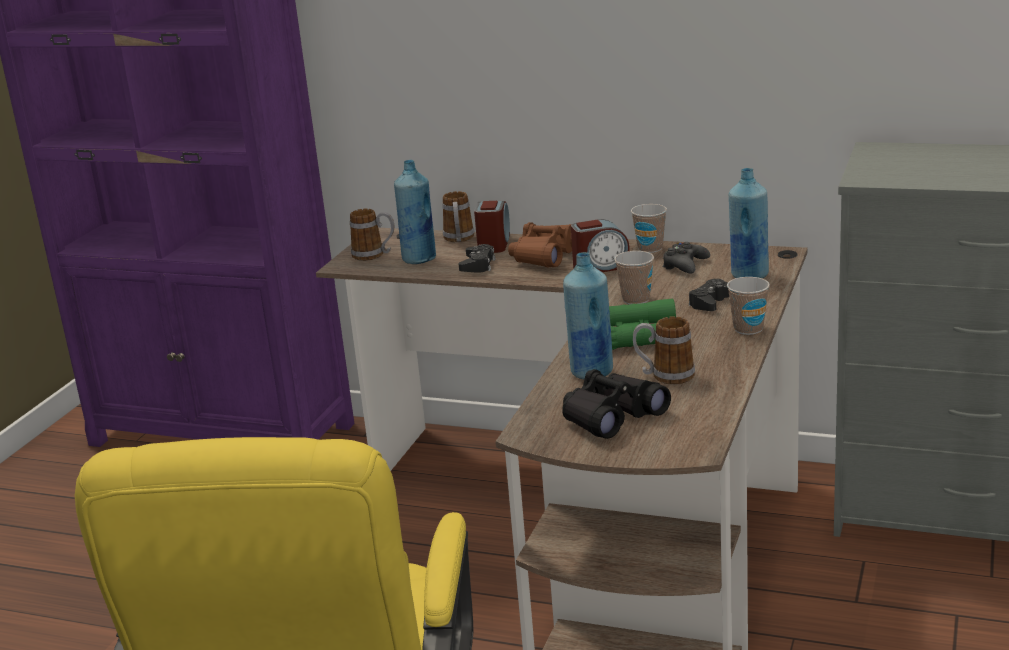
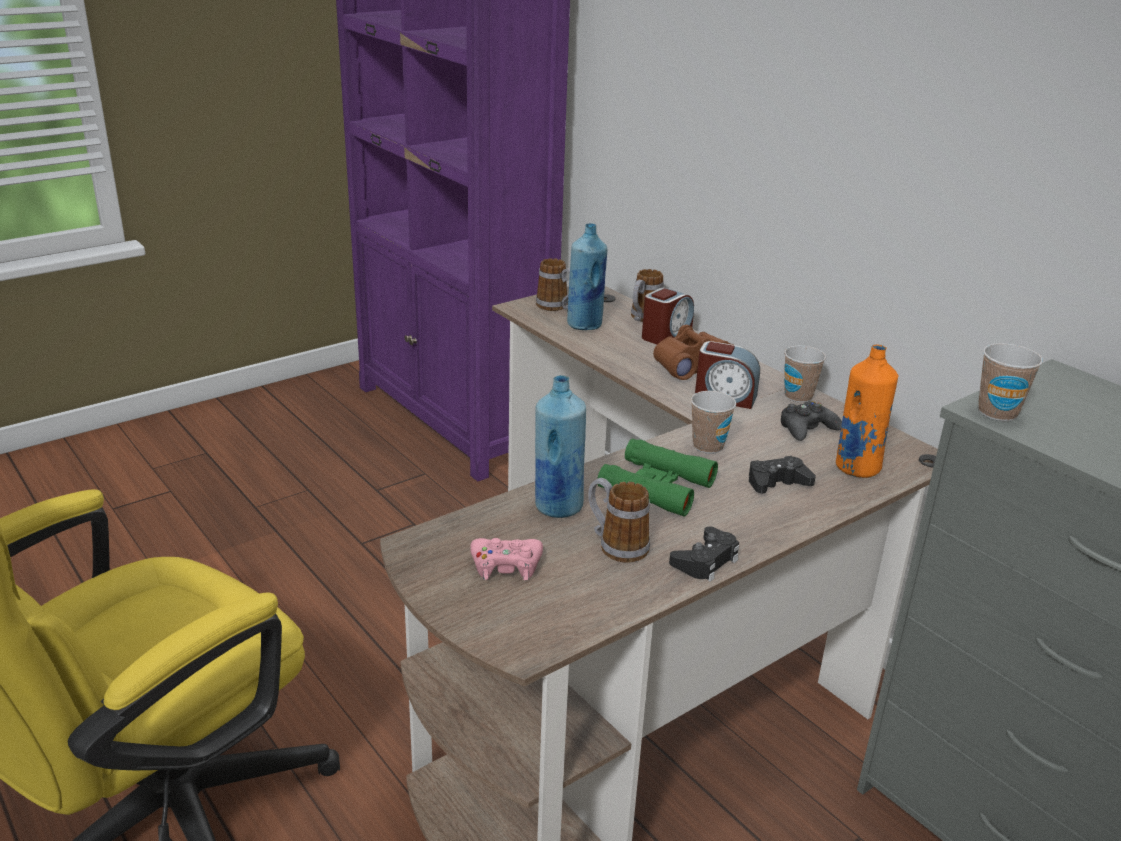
camera: 30 degrees right, 5 degrees up
black game controller [458,244,496,273] -> black game controller moved to [669,526,739,582]
black binoculars [562,369,671,439] -> pink game controller [470,538,543,580]
cup [727,277,770,335] -> cup moved to [978,343,1043,421]
blue bottle [729,168,769,278] -> orange bottle [836,344,899,478]

